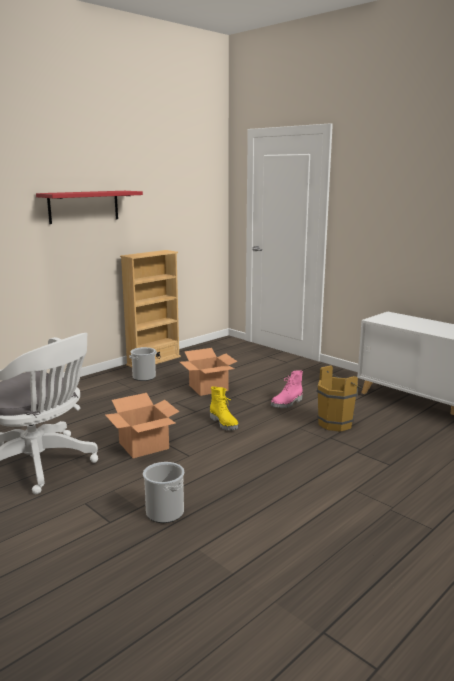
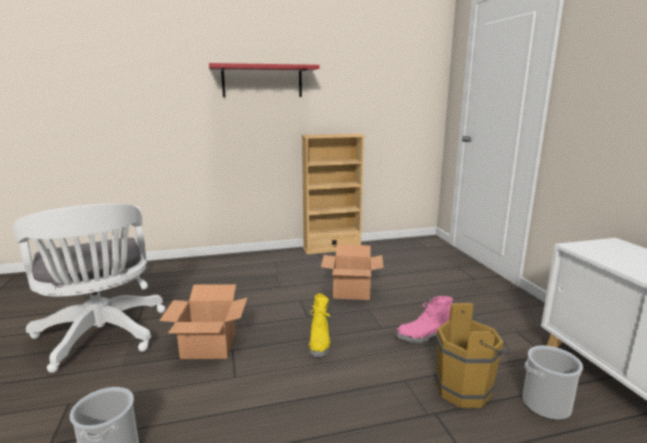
camera: 30 degrees right, 0 degrees up
bucket [129,347,157,381] -> bucket moved to [522,346,583,420]

